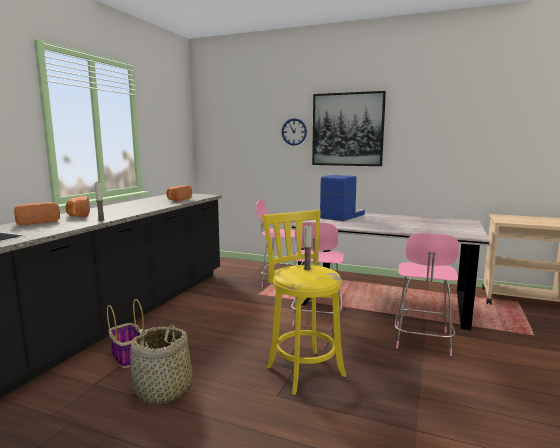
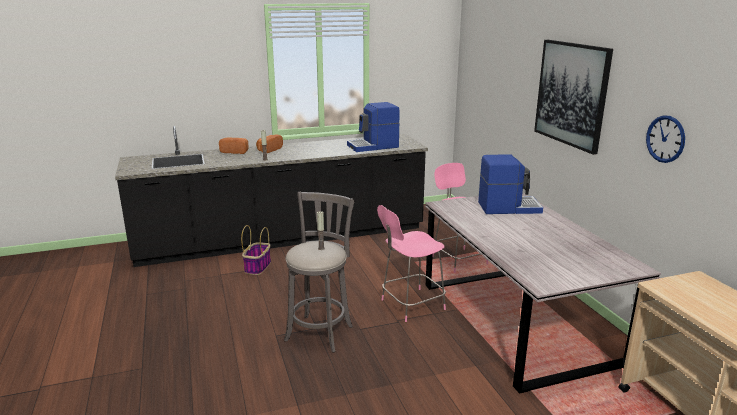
camera: 50 degrees right, 10 degrees up
basket [130,324,194,404] -> none
bread [166,185,192,201] -> coffee machine [347,102,400,152]
yellow stool [262,209,346,395] -> grey stool [284,192,354,353]
wall clock [282,118,307,145] -> wall clock moved to [646,116,685,163]
pink chair [394,233,459,356] -> none

